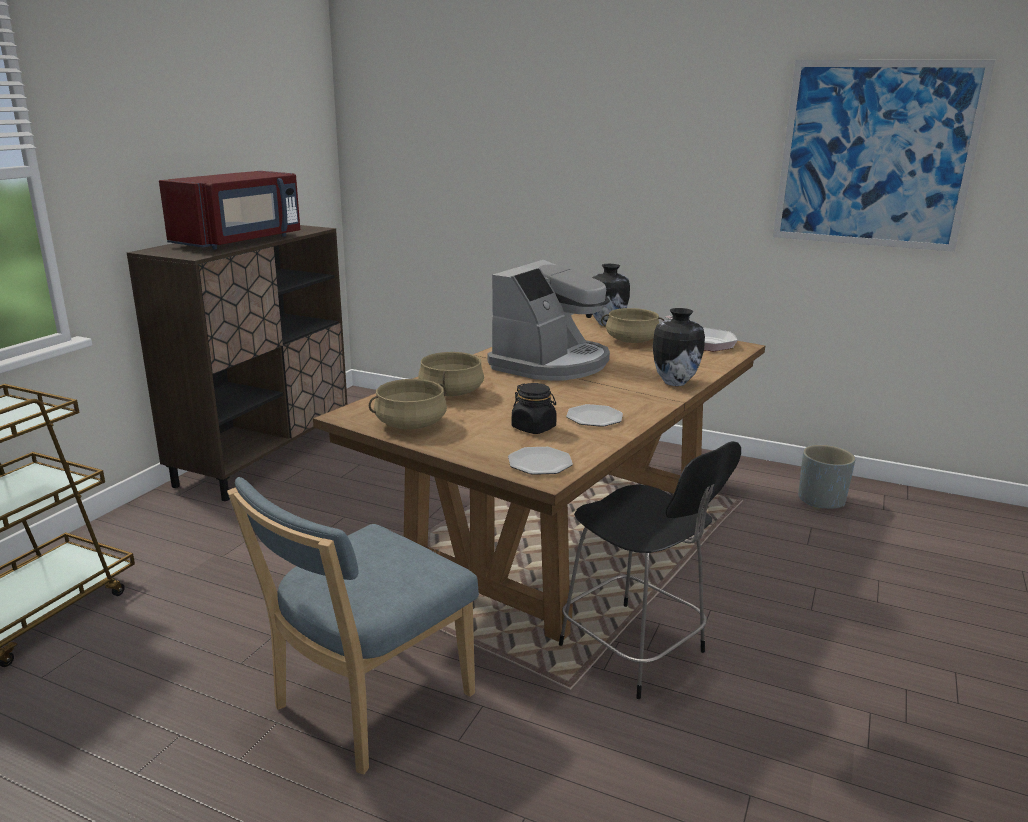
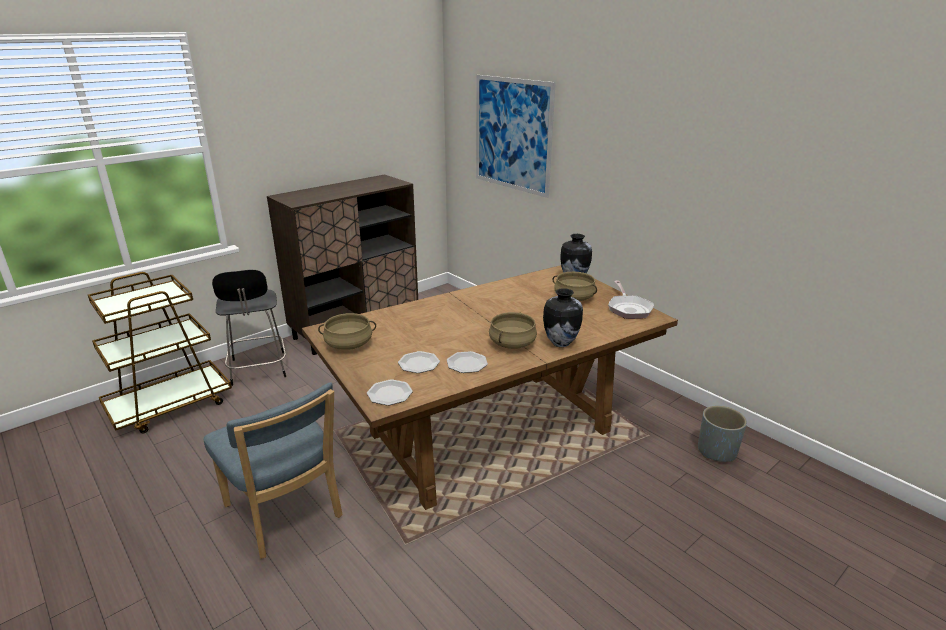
camera: 25 degrees right, 5 degrees up
red microwave [159,171,300,250] -> none
blue chair [227,477,479,774] -> blue chair turned 105 degrees counterclockwise [203,382,343,559]
beige cooking pot [418,352,484,396] -> beige cooking pot moved to [489,312,537,349]
coffee machine [487,260,610,381] -> none
black jar [512,383,557,434] -> plate [398,351,440,373]
black chair [559,441,741,699] -> black chair moved to [212,270,286,386]
picture [773,60,995,252] -> picture moved to [476,75,556,198]

